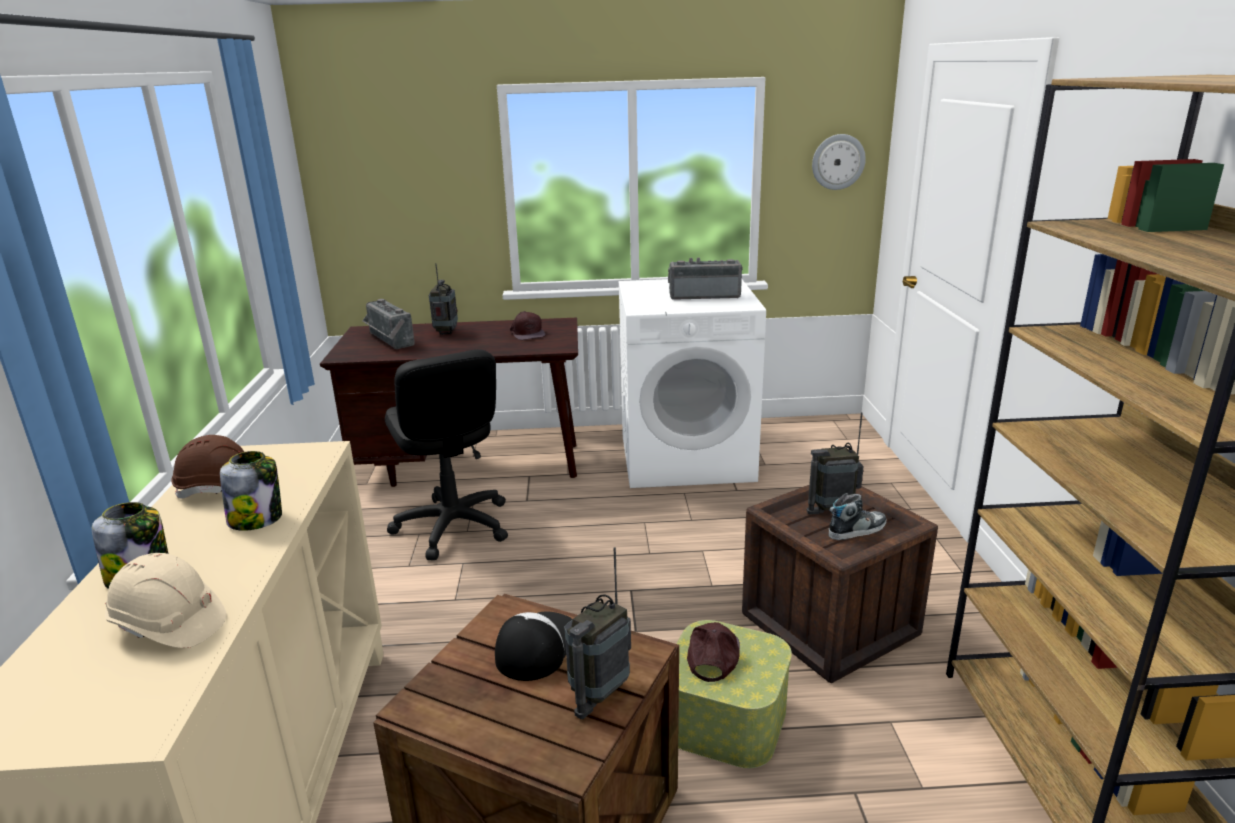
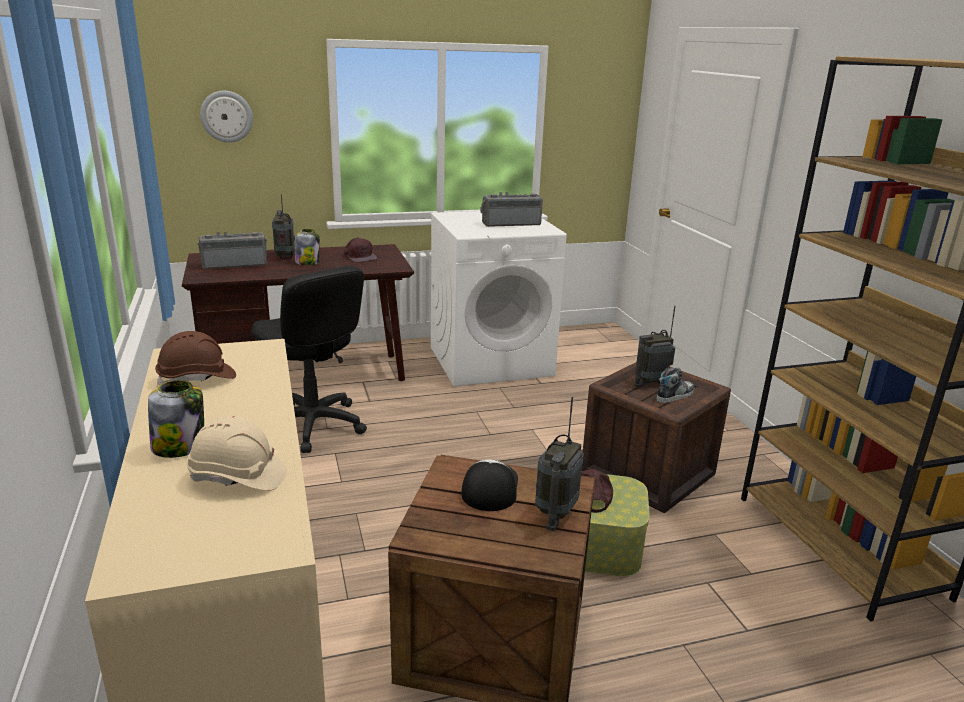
camera: 15 degrees left, 0 degrees up
jar [220,451,282,531] -> jar moved to [295,229,320,265]
radio [363,299,415,349] -> radio turned 120 degrees clockwise [198,231,267,270]
wall clock [812,134,866,190] -> wall clock moved to [200,91,253,143]

